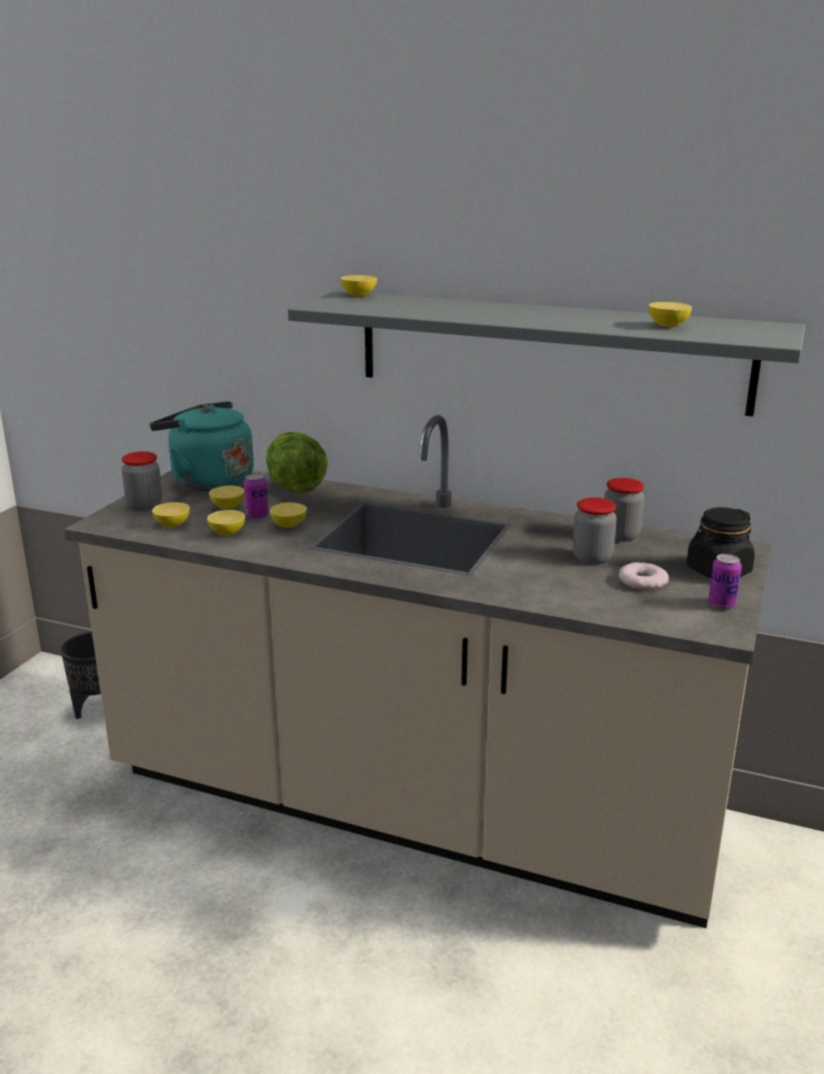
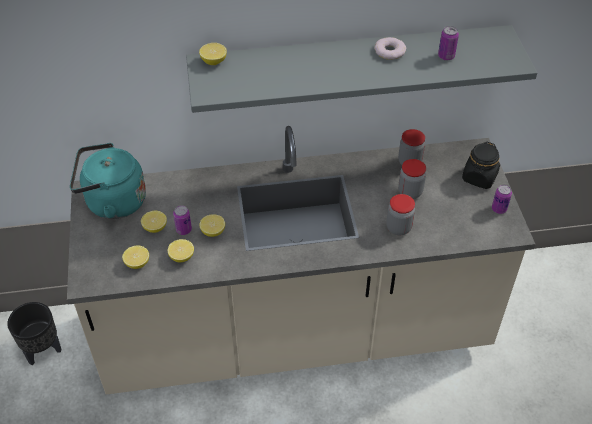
camera: 30 degrees left, 25 degrees up
jar [122,452,162,511] -> jar moved to [386,194,415,235]
lettuce [266,432,328,493] -> none
donut [619,562,669,590] -> donut moved to [374,37,406,60]
lemon [649,302,692,327] -> can [438,26,459,60]

